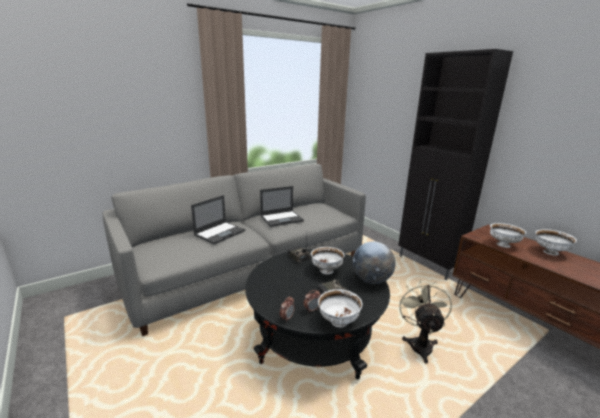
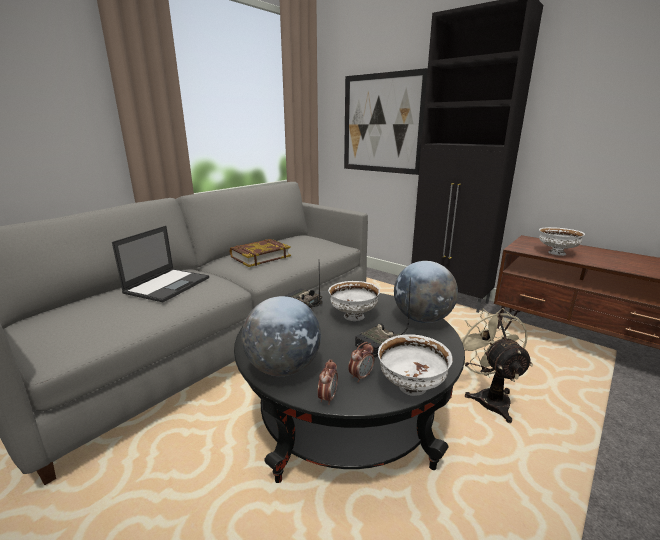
camera: 15 degrees left, 0 degrees up
laptop [260,186,304,227] -> book [230,239,291,267]
white bowl [535,229,577,256] -> none
none -> globe [242,296,321,376]
none -> picture [344,68,428,175]

